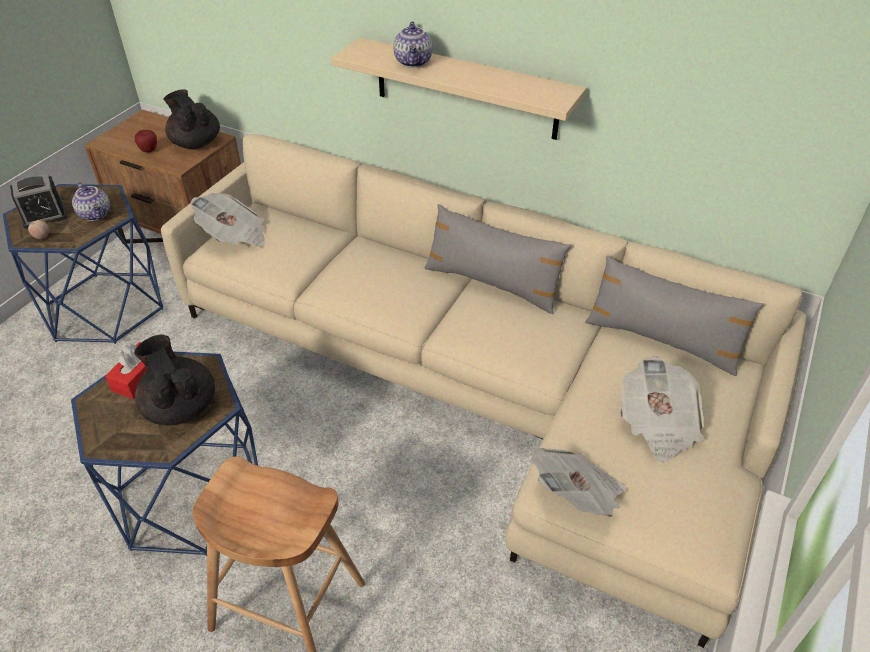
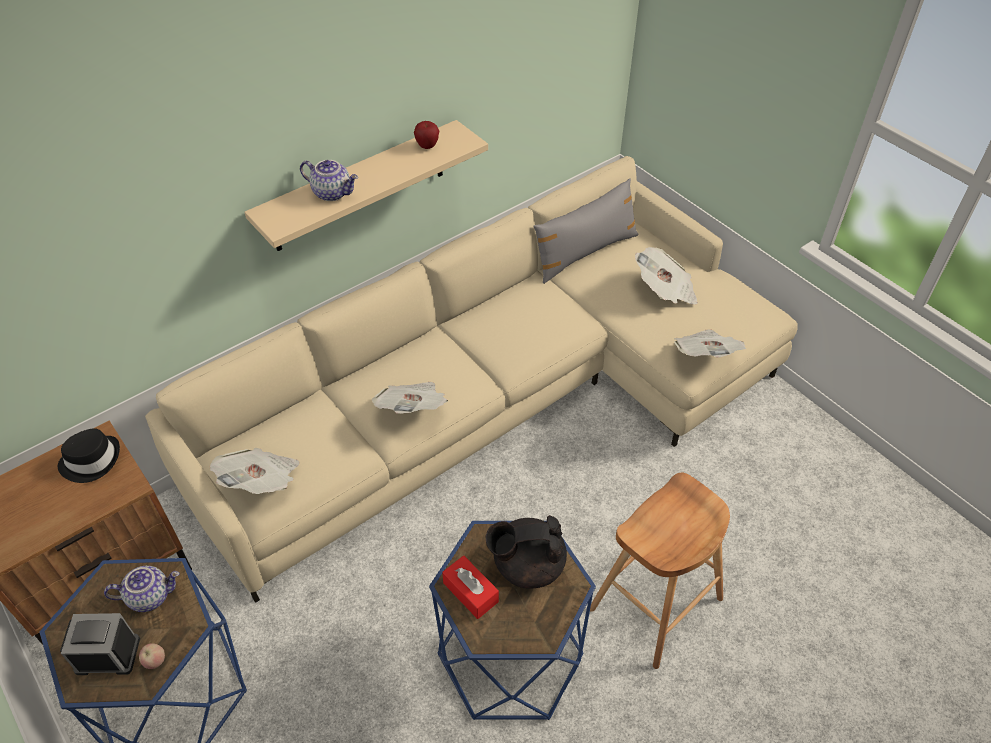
camera: 65 degrees left, 5 degrees up
alarm clock [10,173,68,229] -> alarm clock turned 90 degrees counterclockwise [60,613,140,675]
apple [135,130,157,153] -> apple moved to [414,121,439,149]
black teapot [163,89,220,149] -> black hat [58,428,120,483]
grey pillow [425,204,571,314] -> none
none -> newspaper [372,382,448,414]

